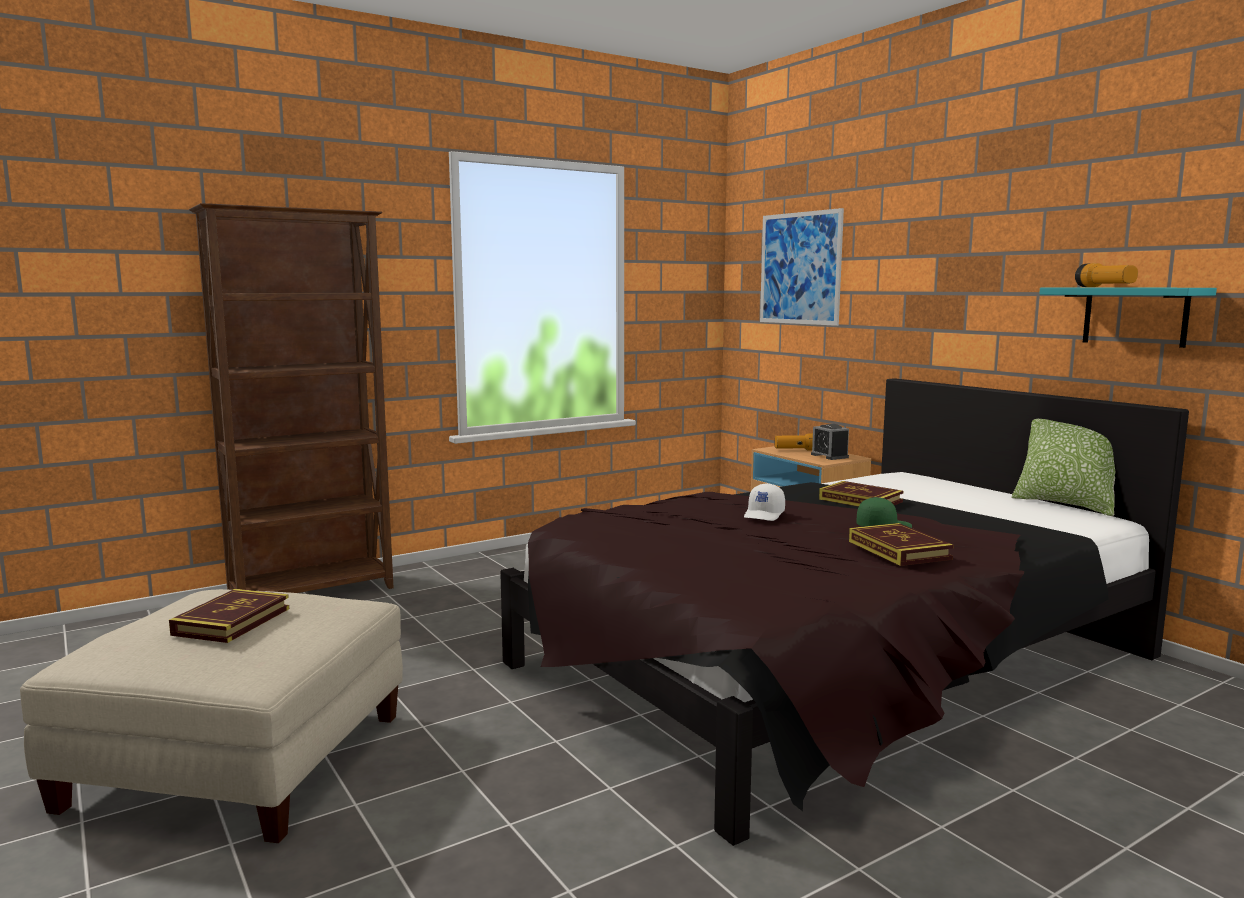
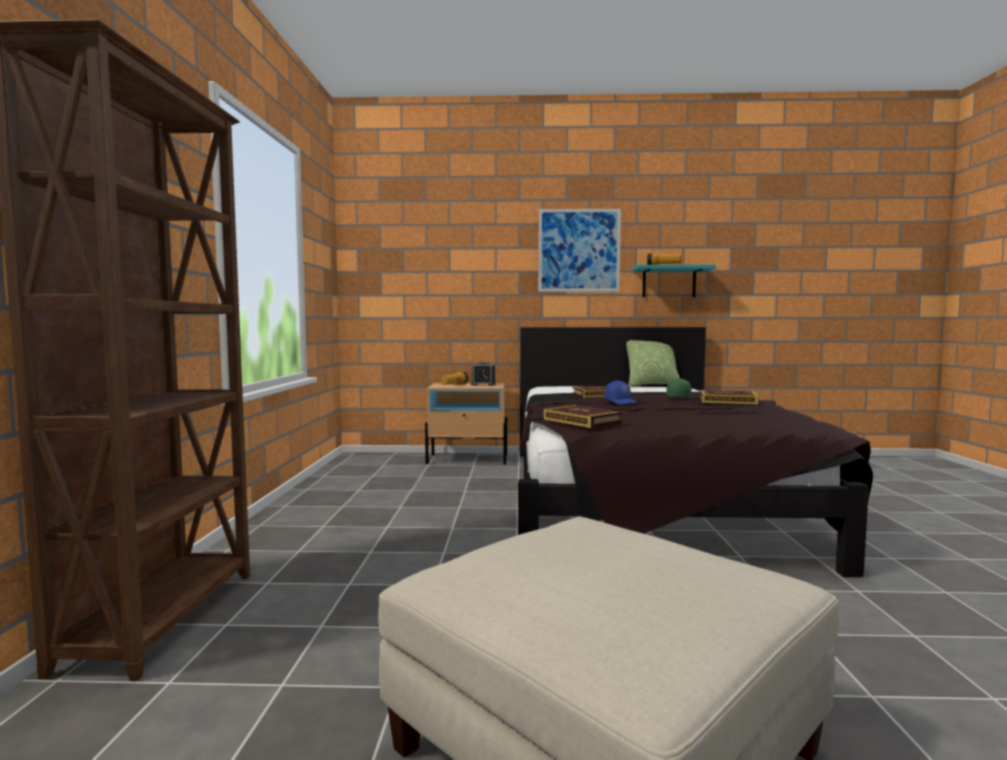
camera: 55 degrees left, 5 degrees down
book [169,589,289,643] -> book moved to [544,405,622,428]
white cap [744,483,785,521] -> blue cap [605,380,638,404]
picture [760,208,844,326] -> picture moved to [538,209,621,292]

